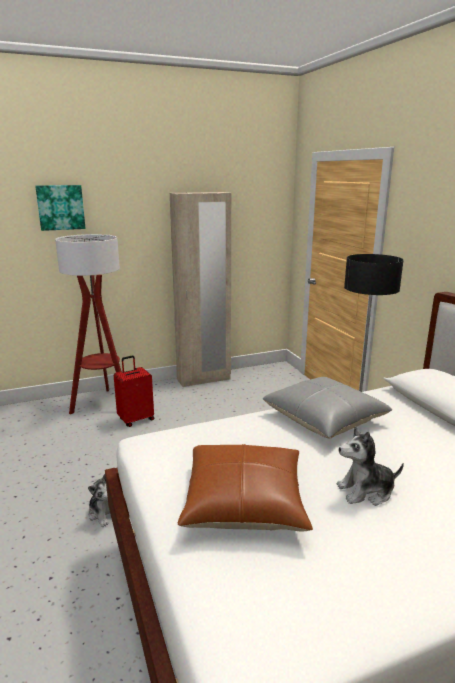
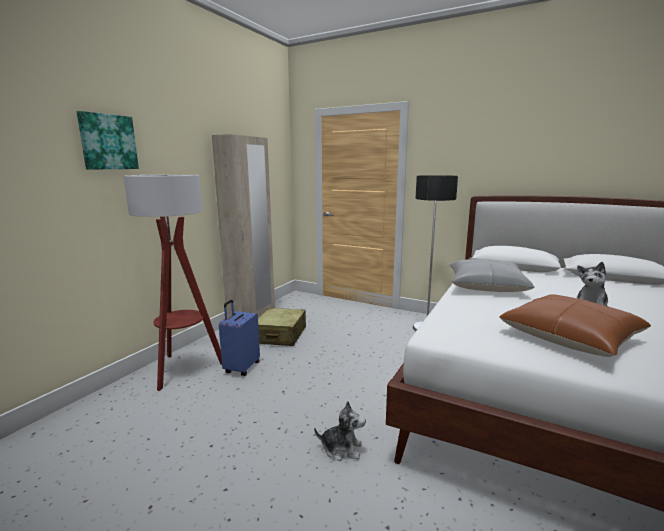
camera: 40 degrees left, 5 degrees down
red suitcase [114,356,154,427] -> blue suitcase [219,300,260,376]
none -> beige suitcase [258,308,306,346]

